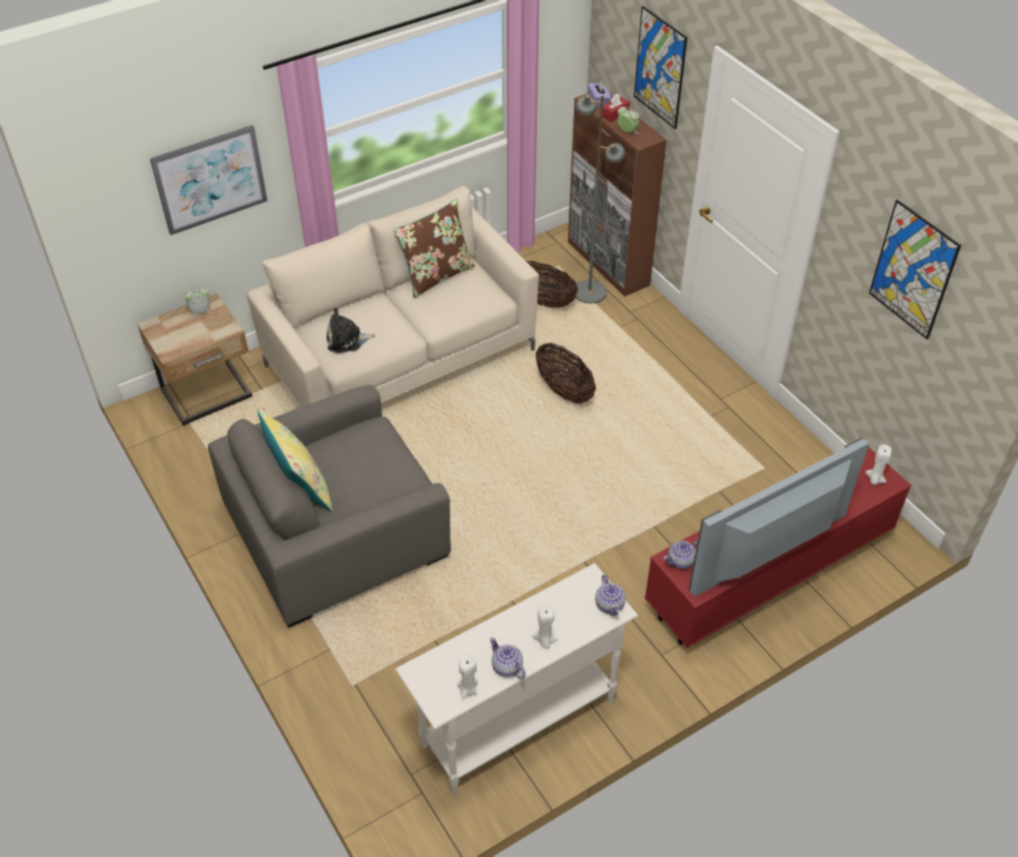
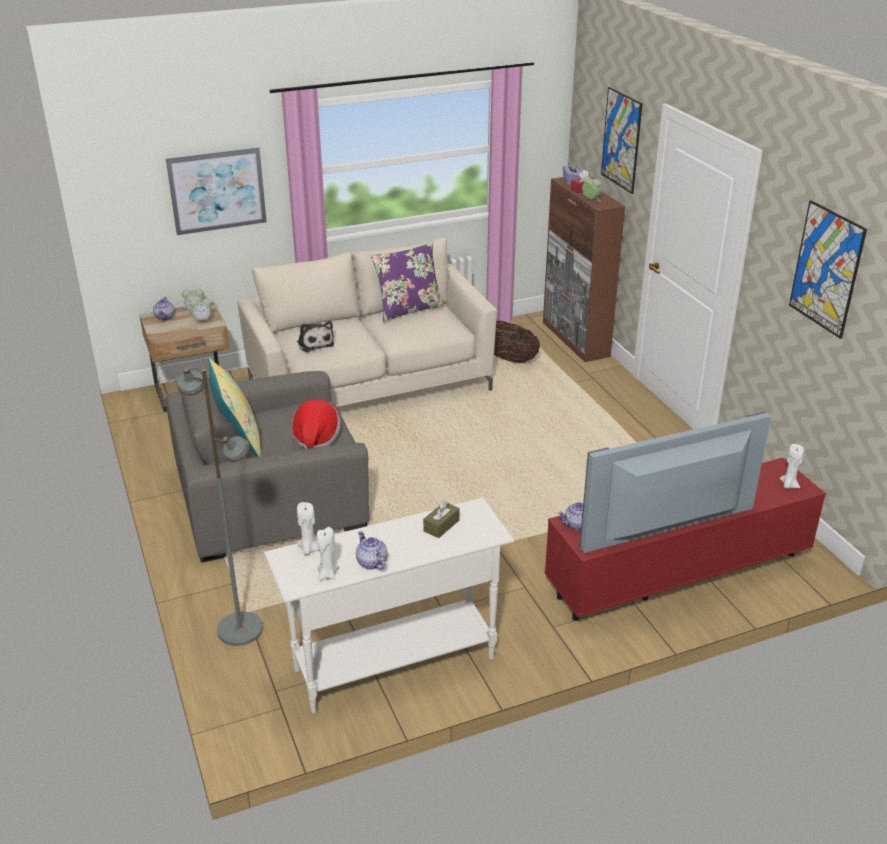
camera: 10 degrees right, 15 degrees down
plush toy [327,307,375,353] -> plush toy turned 120 degrees counterclockwise [297,321,334,352]
brown pillow [393,198,475,298] -> purple pillow [370,241,445,322]
white candle [532,604,559,649] -> white candle moved to [297,502,319,555]
basket [536,343,596,404] -> none
grey floor lamp [576,94,626,303] -> grey floor lamp moved to [178,367,263,646]
teapot [595,574,626,616] -> teapot moved to [153,297,175,321]
none -> alarm clock [189,295,212,324]
none -> hat [292,399,340,449]
none -> brown tissue box [423,500,460,538]

